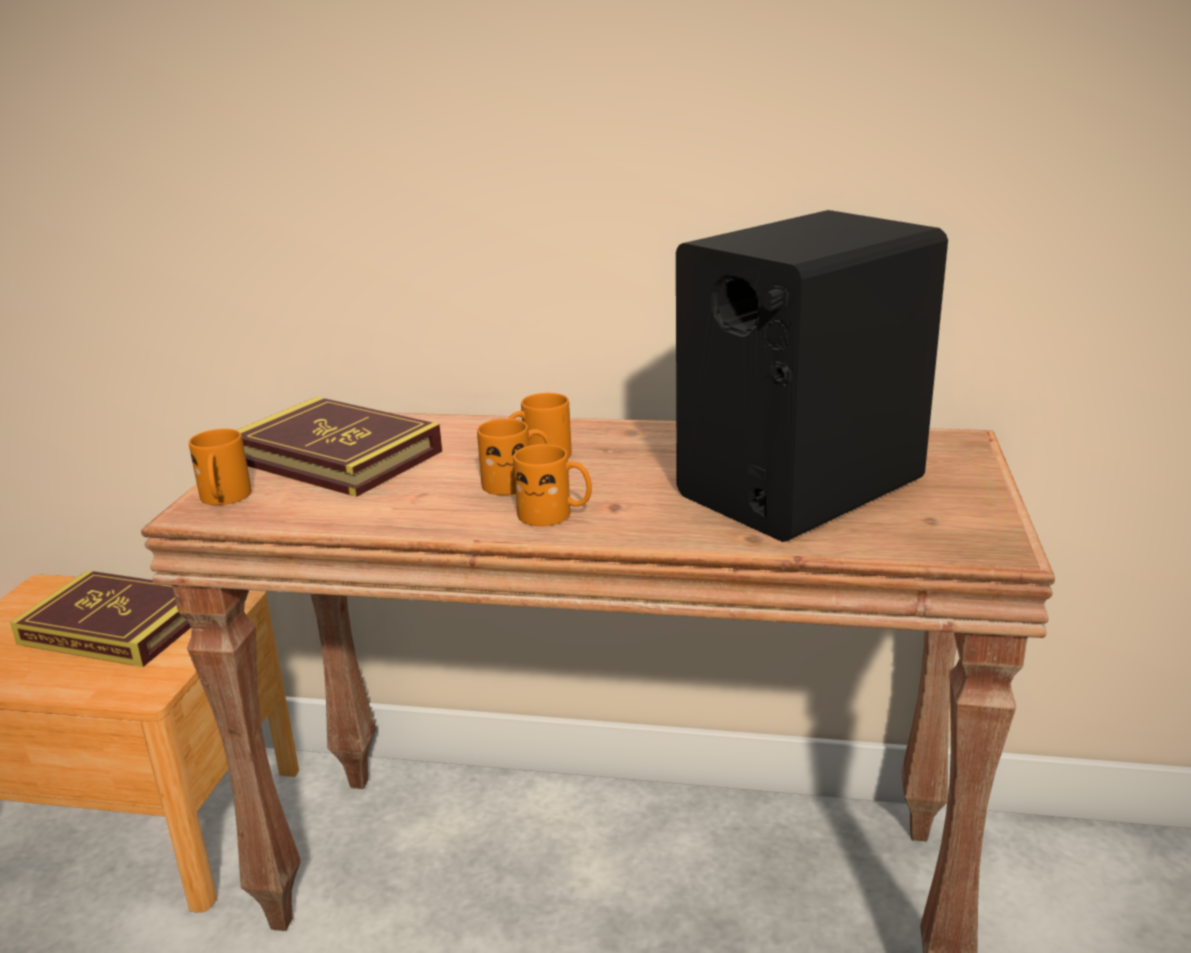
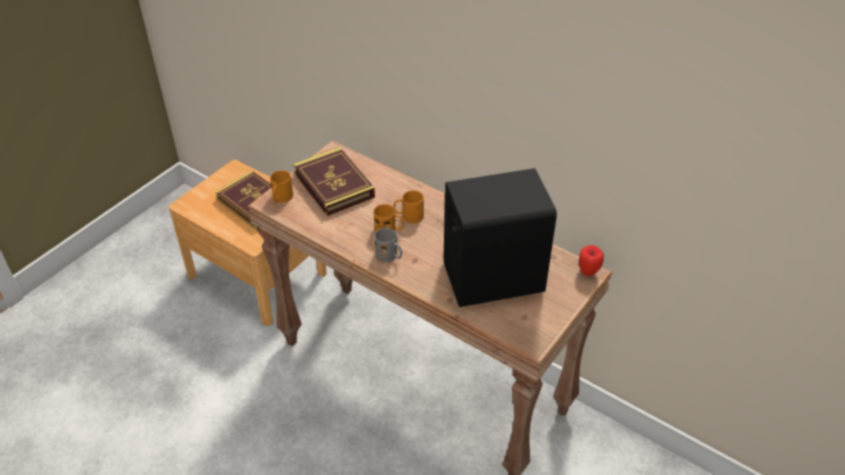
camera: 25 degrees right, 20 degrees up
orange mug [513,444,592,526] -> grey mug [375,228,402,262]
none -> apple [579,245,604,276]

